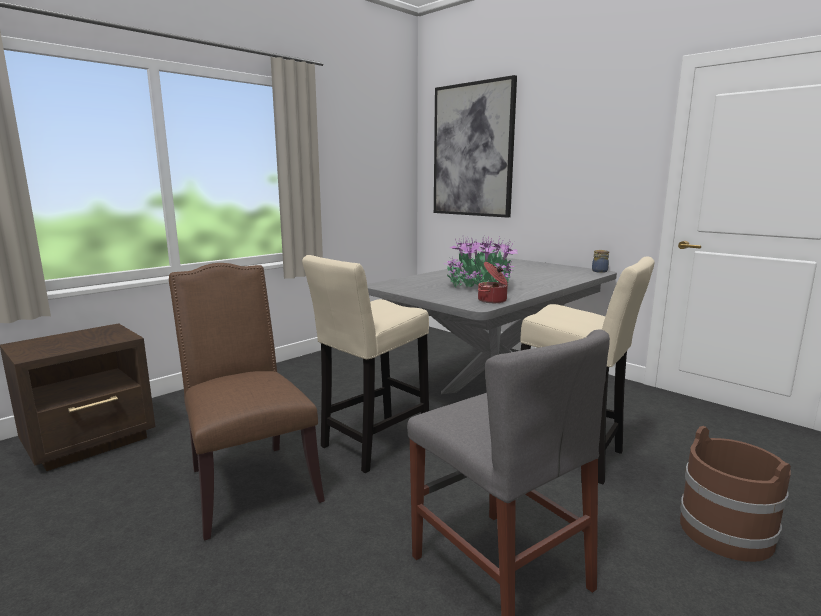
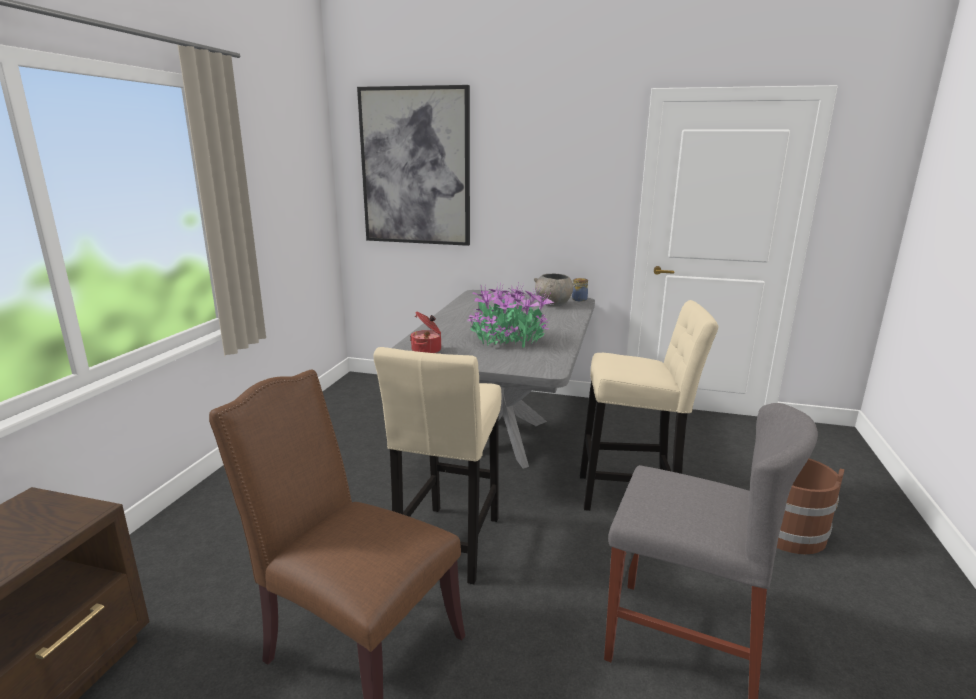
camera: 30 degrees left, 5 degrees up
cooking pot [478,262,508,303] -> cooking pot moved to [410,311,441,353]
none -> grey bowl [534,274,573,307]

